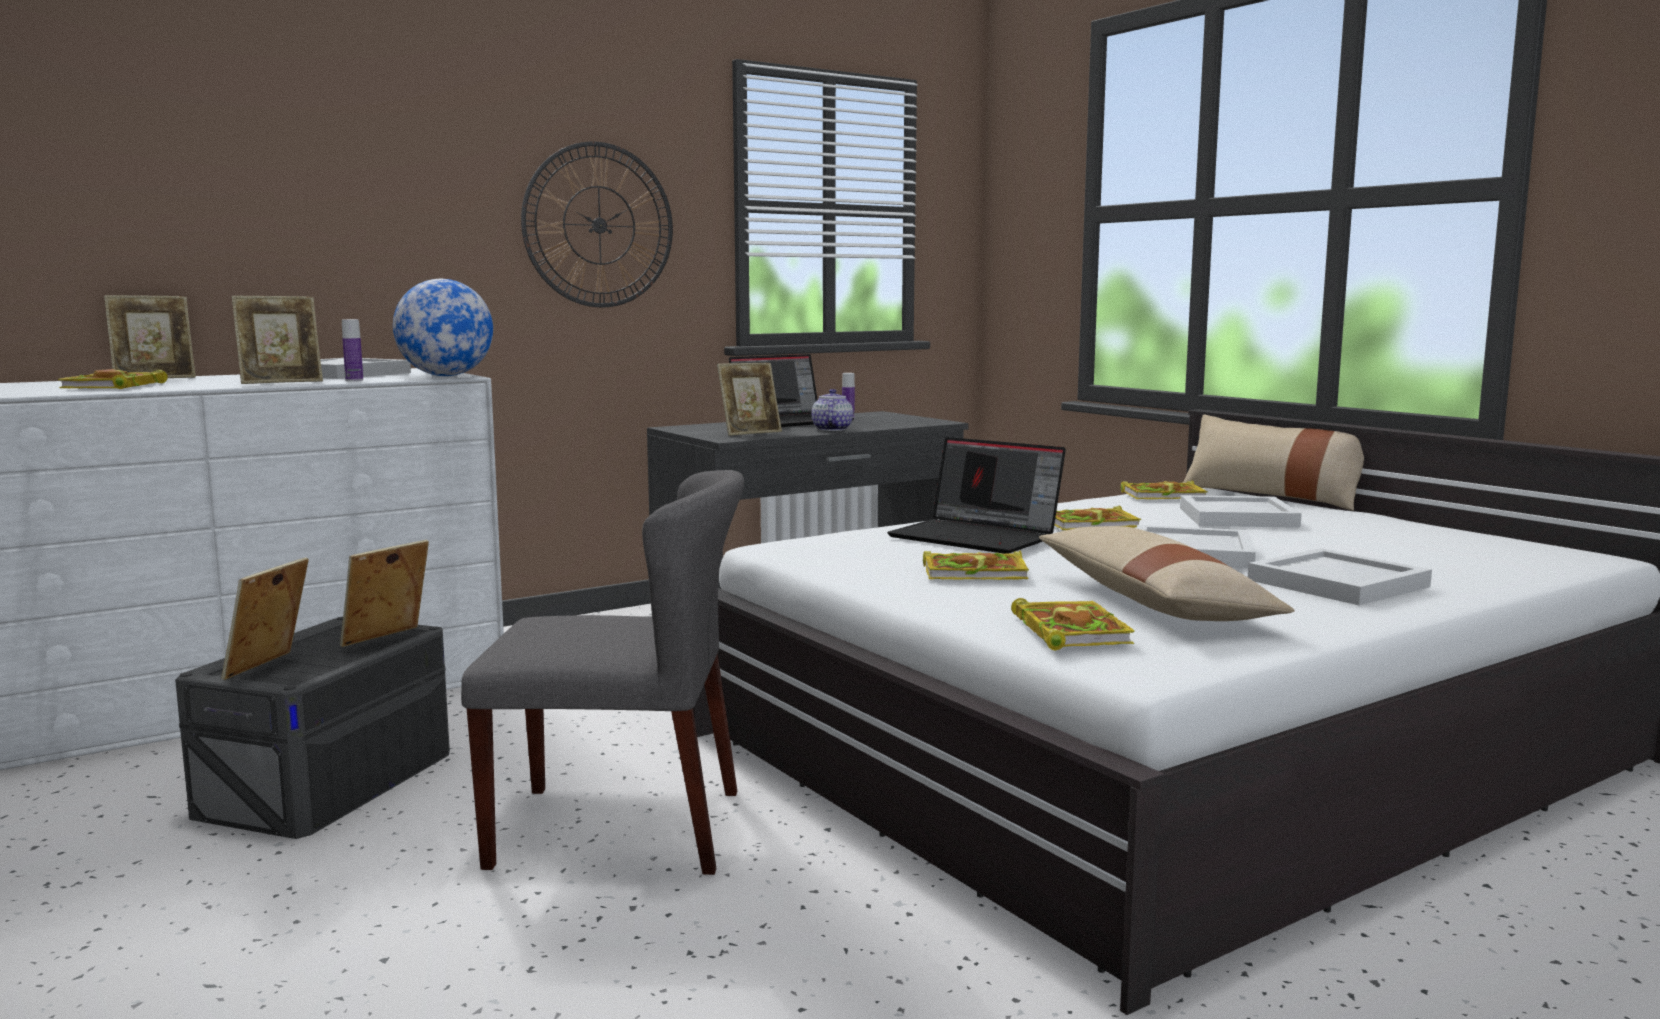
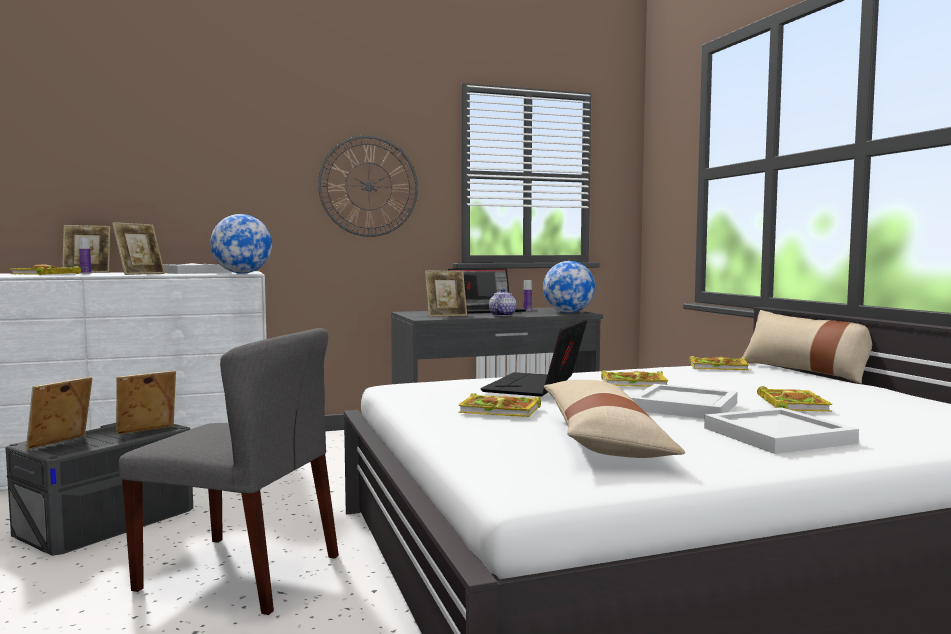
camera: 15 degrees right, 5 degrees down
picture frame [232,296,323,384] -> picture frame turned 45 degrees counterclockwise [112,222,165,275]
bottle [342,319,363,381] -> bottle moved to [79,238,91,274]
laptop [887,437,1066,554] -> laptop turned 60 degrees clockwise [480,319,587,397]
book [1011,598,1135,651] -> book moved to [757,386,832,412]
white tray [1180,495,1302,528] -> none
none -> globe [543,261,595,313]

